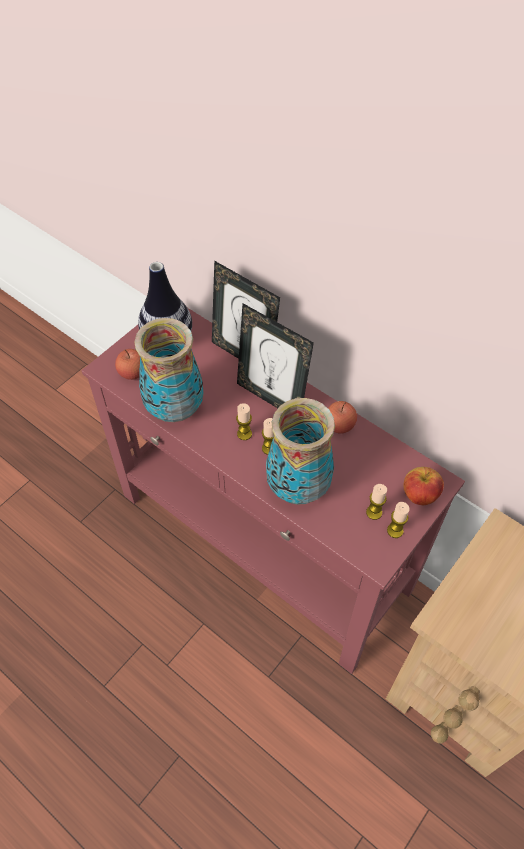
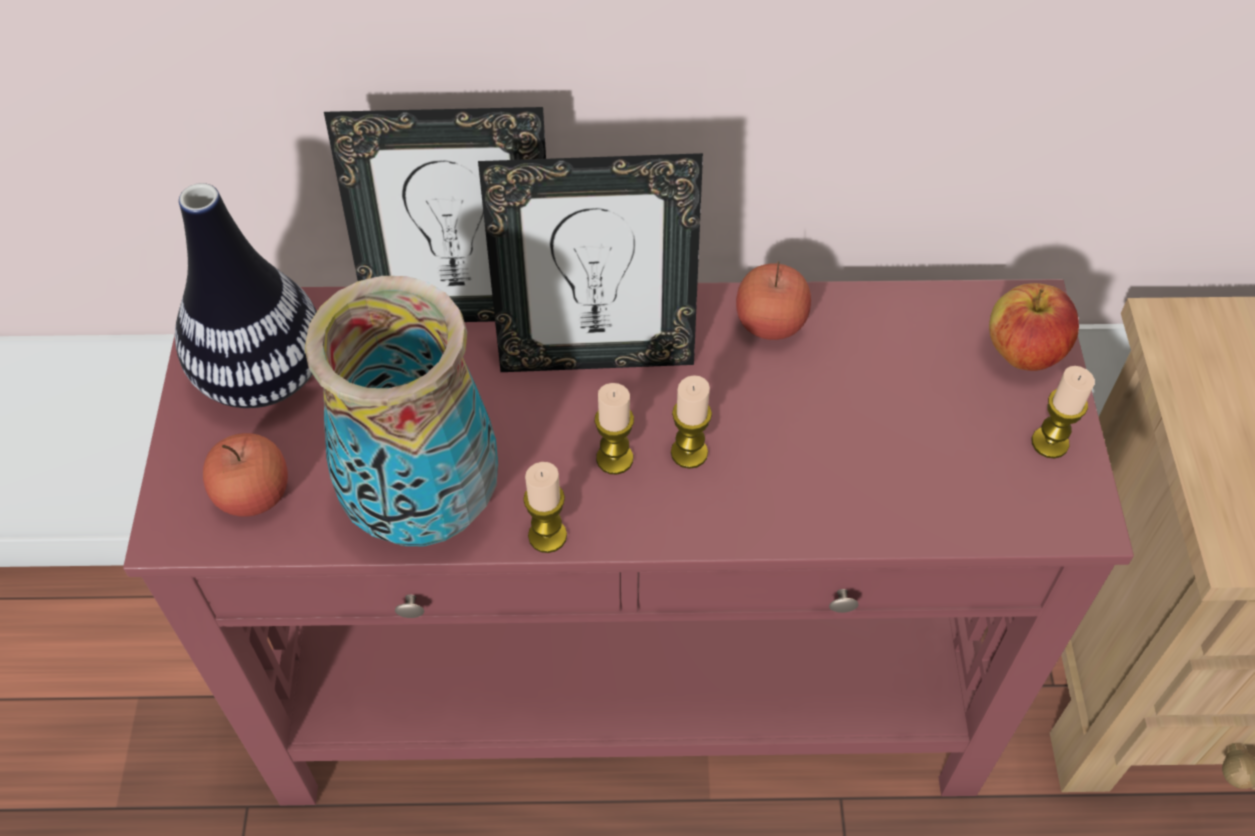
camera: 40 degrees left, 0 degrees up
vase [266,398,335,505] -> none
candle [366,484,387,520] -> candle moved to [523,462,567,553]

